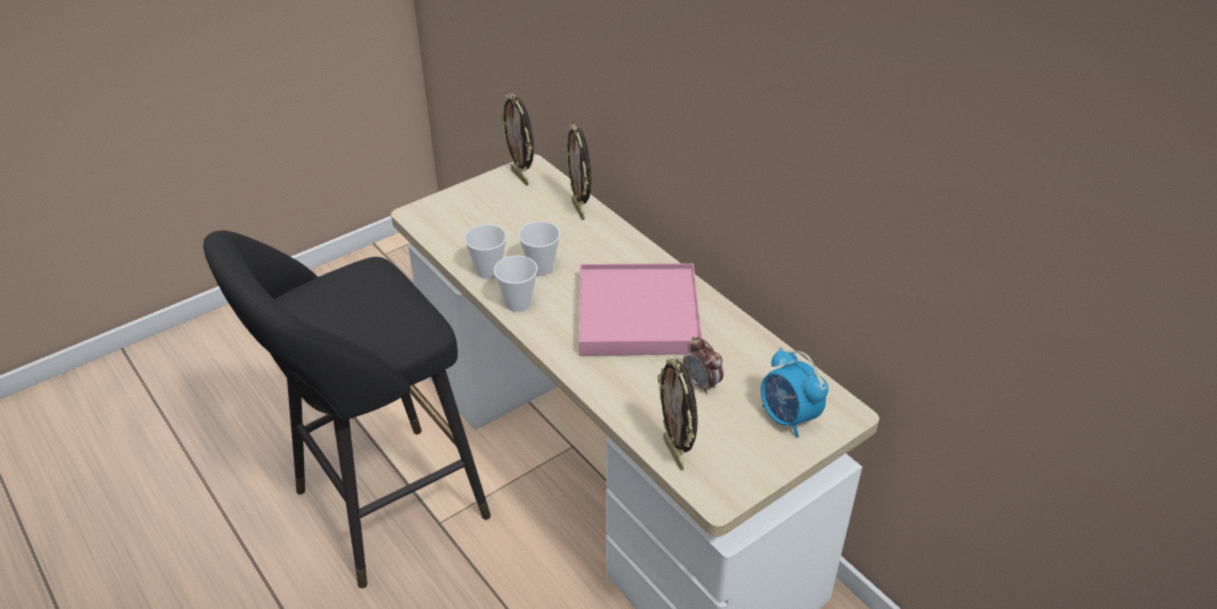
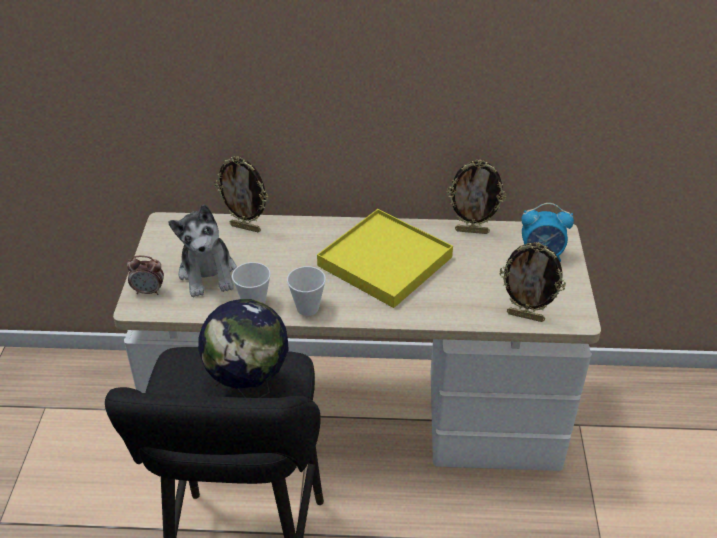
camera: 50 degrees left, 0 degrees up
picture frame [501,93,534,186] -> picture frame moved to [447,160,506,234]
cup [518,221,560,276] -> none
pink tray [579,263,702,355] -> yellow tray [317,209,453,308]
alarm clock [683,337,724,394] -> alarm clock moved to [127,256,164,295]
none -> plush toy [168,204,237,297]
none -> globe [198,299,289,398]

